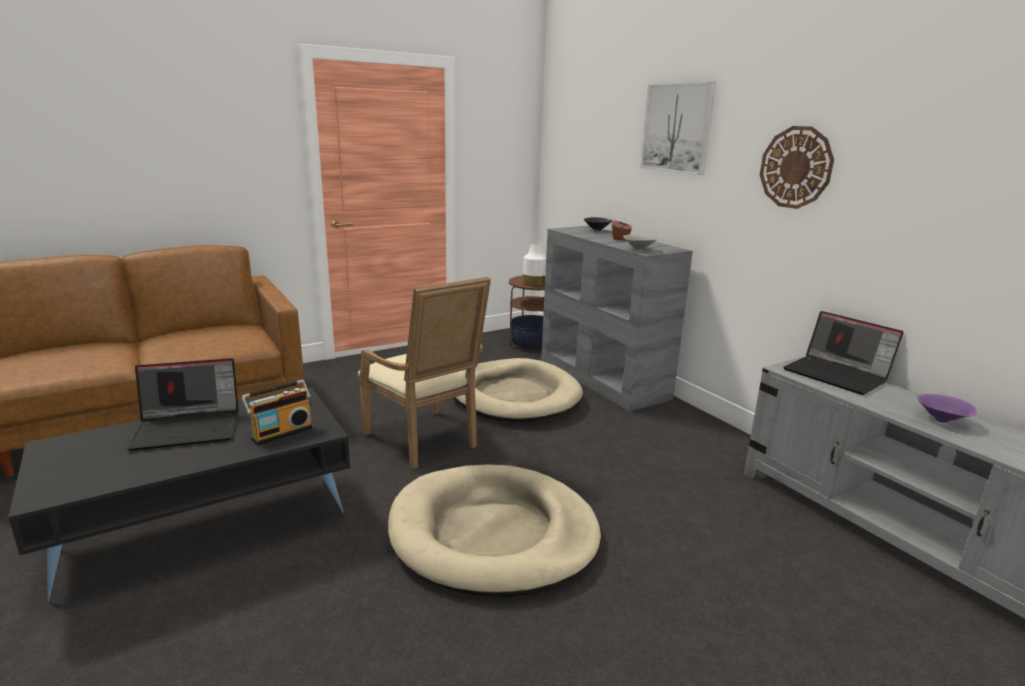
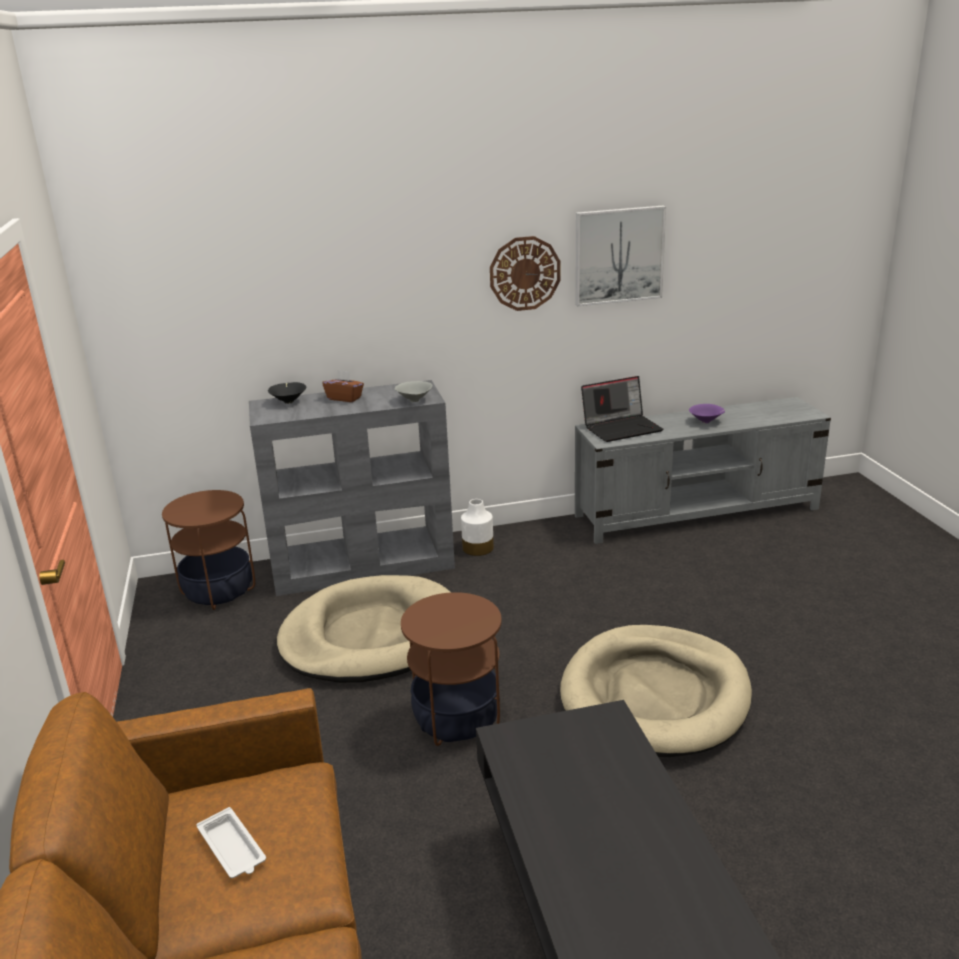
camera: 70 degrees left, 5 degrees up
laptop [127,358,239,451] -> none
radio [241,380,313,445] -> none
beige armchair [358,277,491,469] -> brown side table [401,592,502,746]
white vase [523,244,546,287] -> white vase moved to [461,499,494,556]
picture [640,82,716,175] -> picture moved to [575,206,666,306]
none -> white tray [196,807,266,878]

